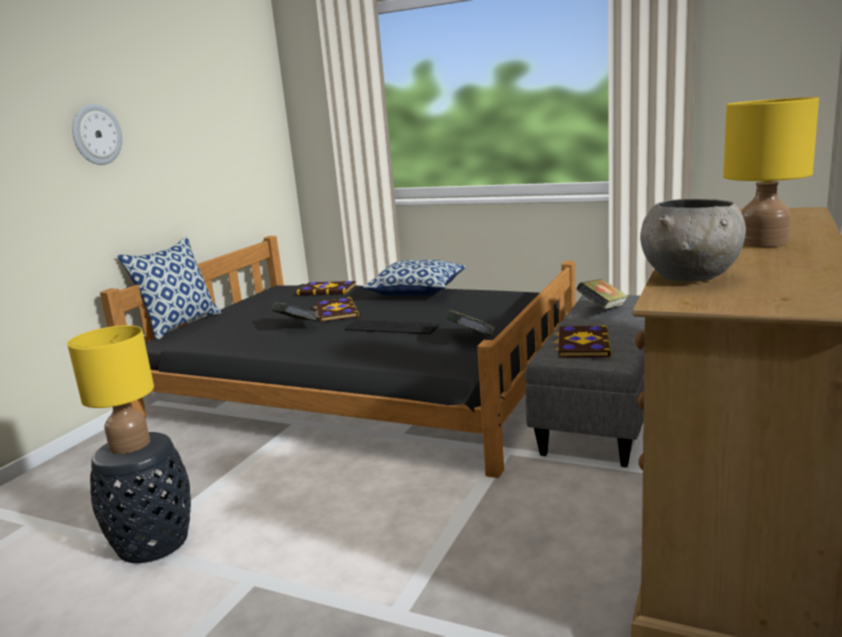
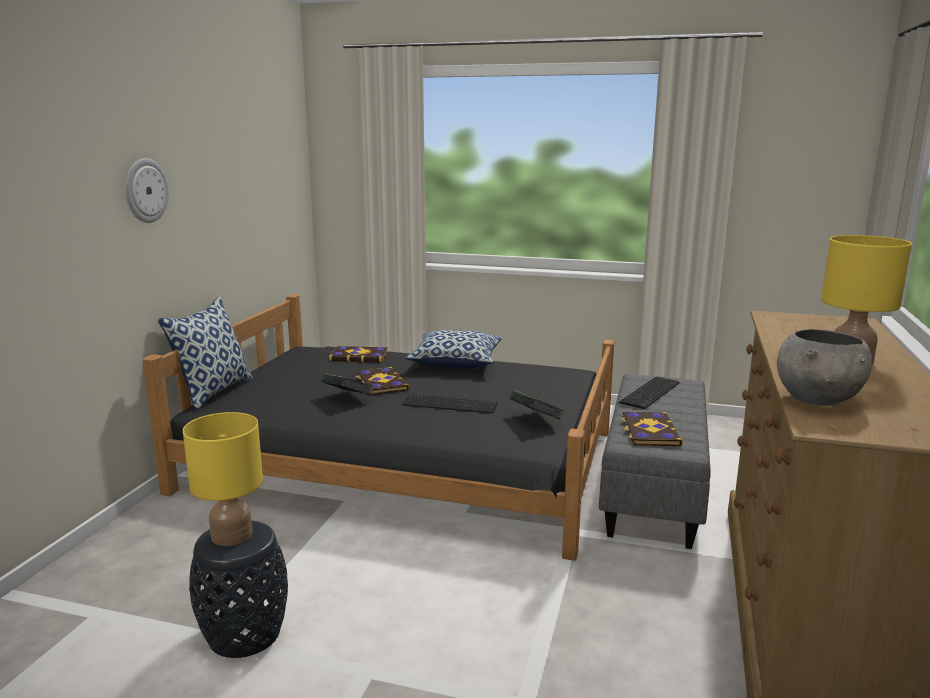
camera: 10 degrees left, 0 degrees up
book [576,279,629,309] -> keyboard [619,377,680,409]

